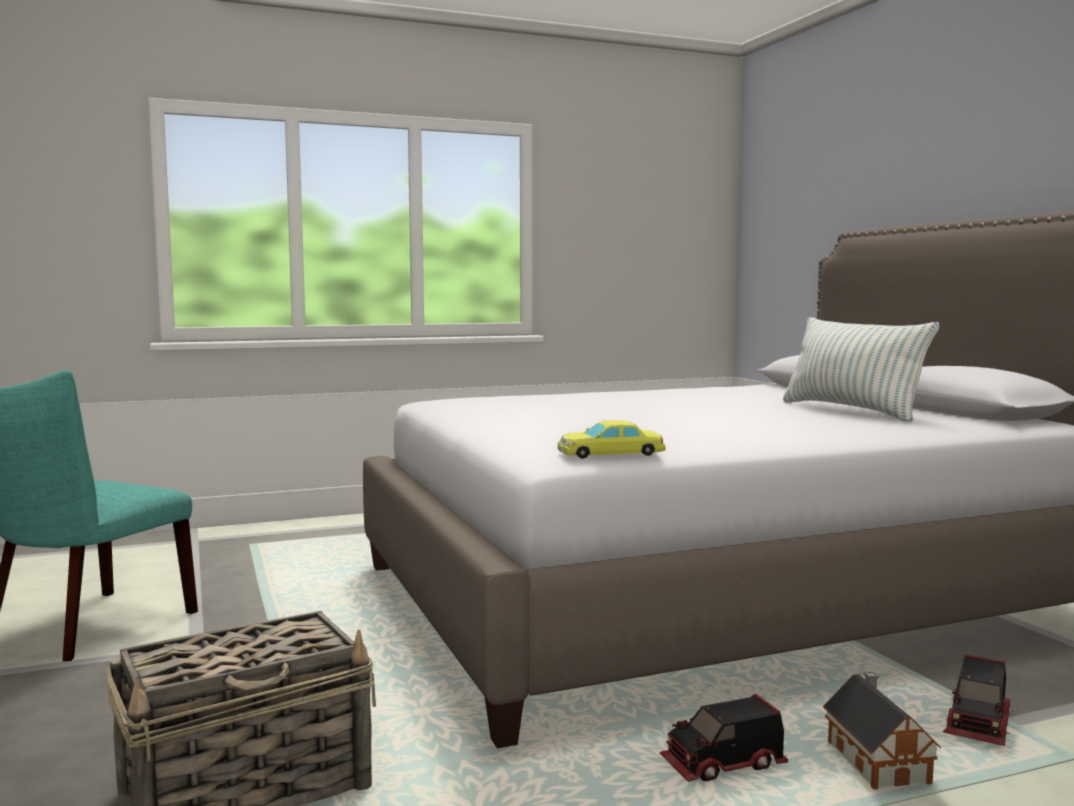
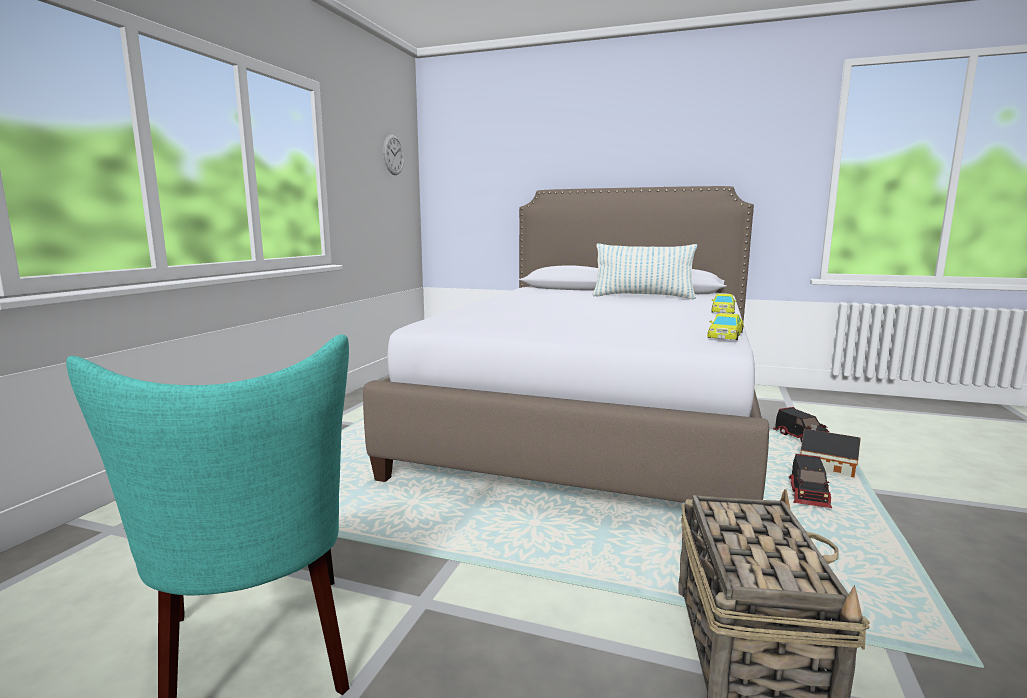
camera: 50 degrees left, 5 degrees up
none -> wall clock [383,135,404,175]
none -> yellow toy car [711,294,736,313]

